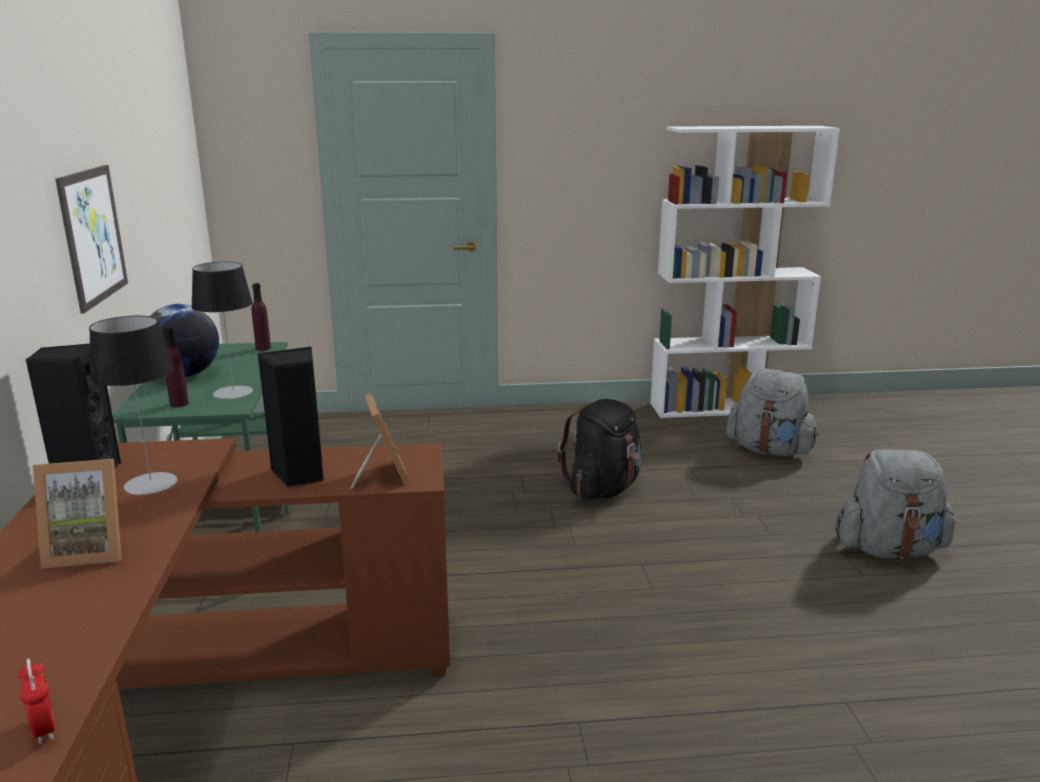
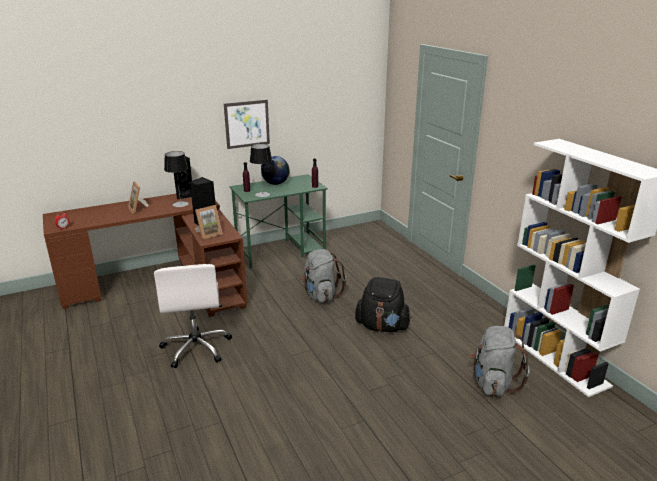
camera: 70 degrees right, 5 degrees up
grey backpack [835,449,956,559] -> grey backpack moved to [301,249,346,303]
none -> white office chair [154,264,232,368]

